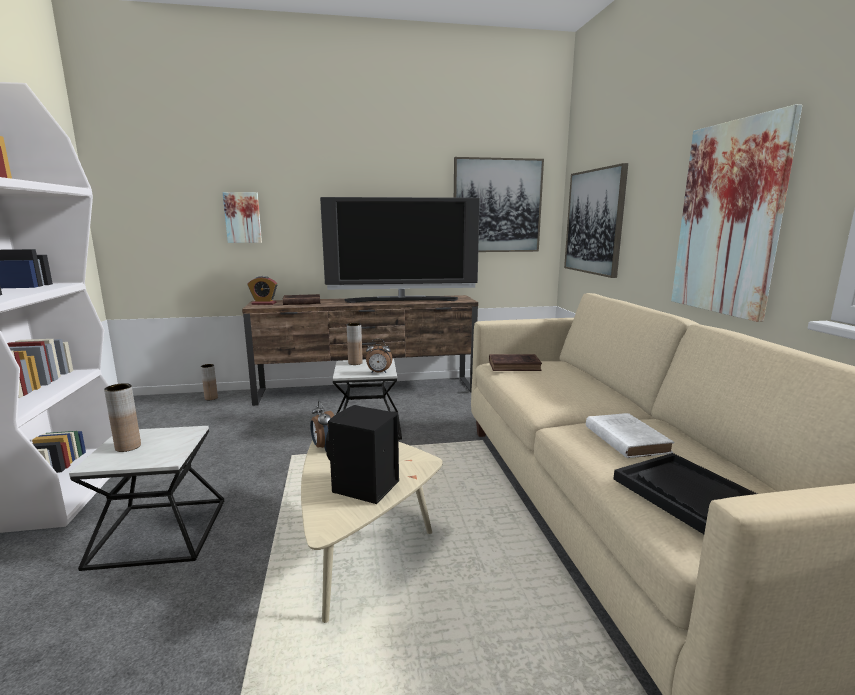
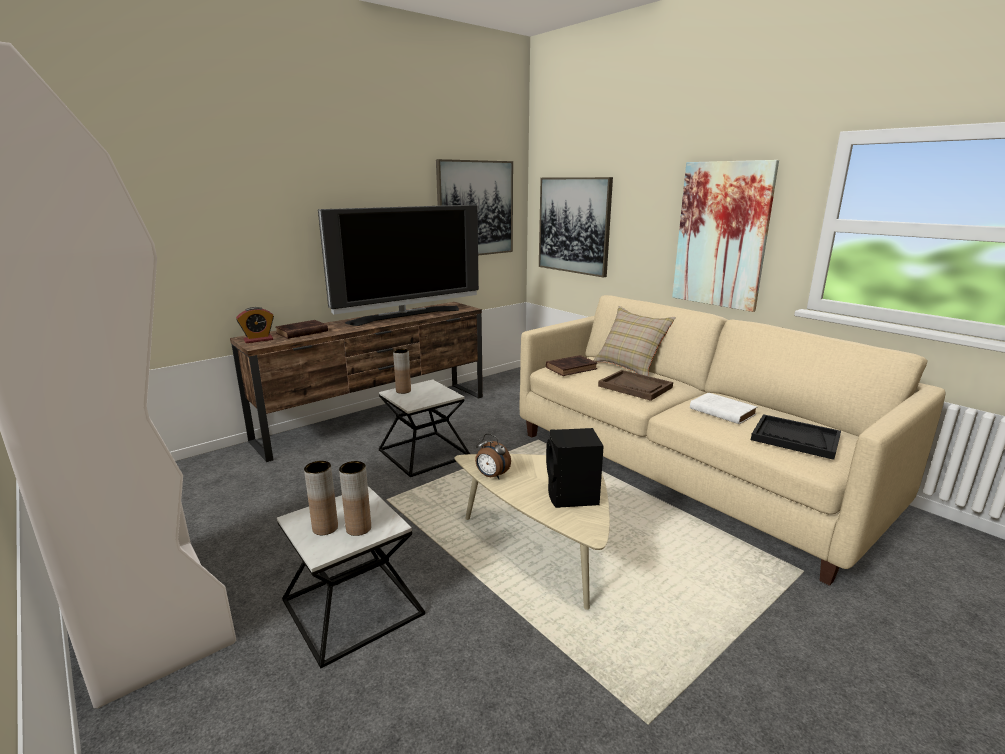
camera: 30 degrees left, 5 degrees up
brown vase [201,364,218,400] -> brown vase moved to [339,461,371,536]
picture [223,192,262,243] -> none
alarm clock [366,339,392,373] -> none
none -> beige pillow [594,306,676,376]
none -> brown tray [598,370,673,401]

